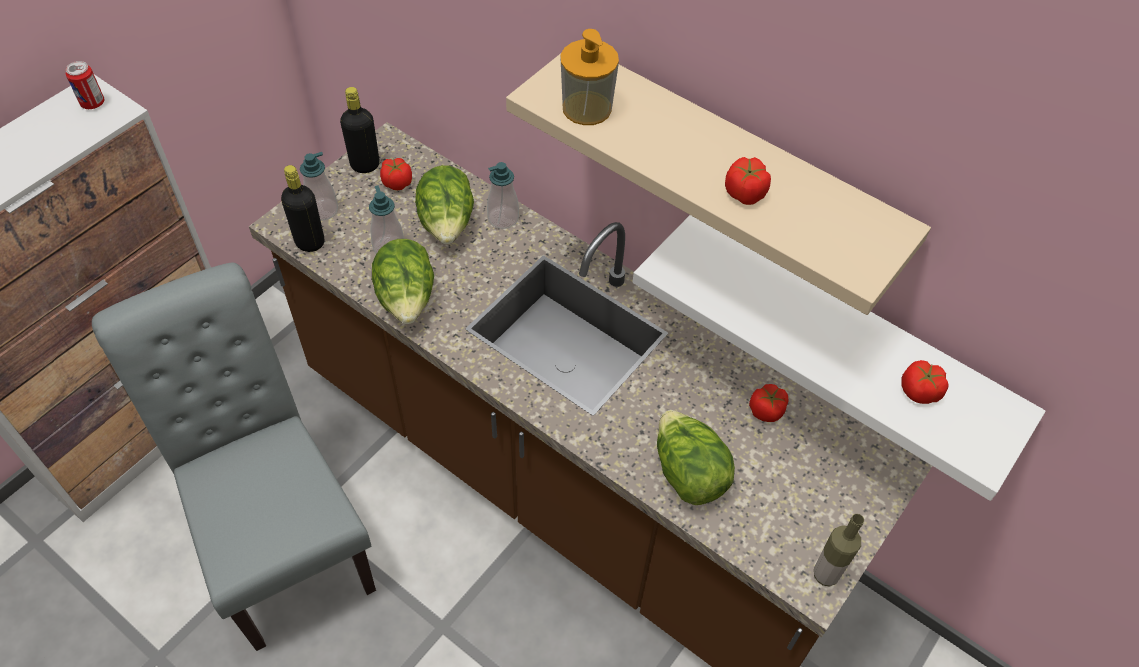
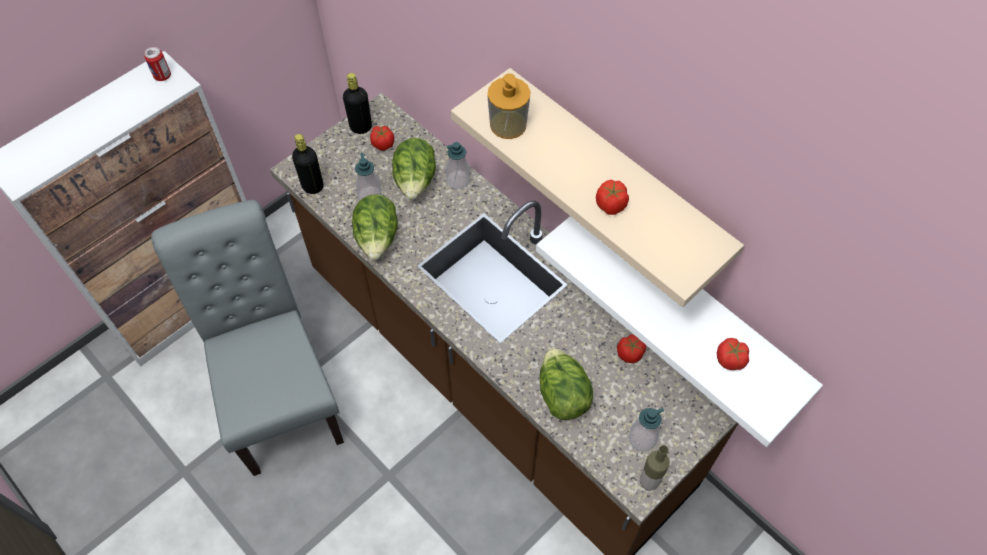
camera: 10 degrees right, 5 degrees up
soap dispenser [300,152,338,221] -> soap dispenser moved to [629,408,664,451]

